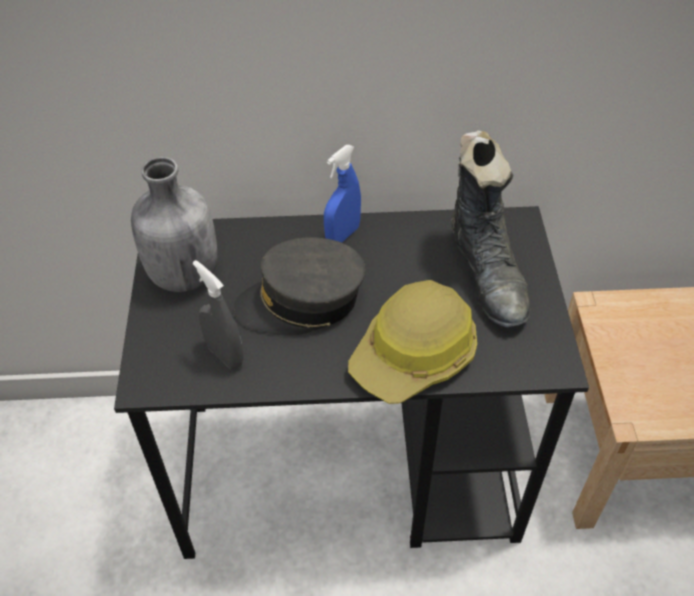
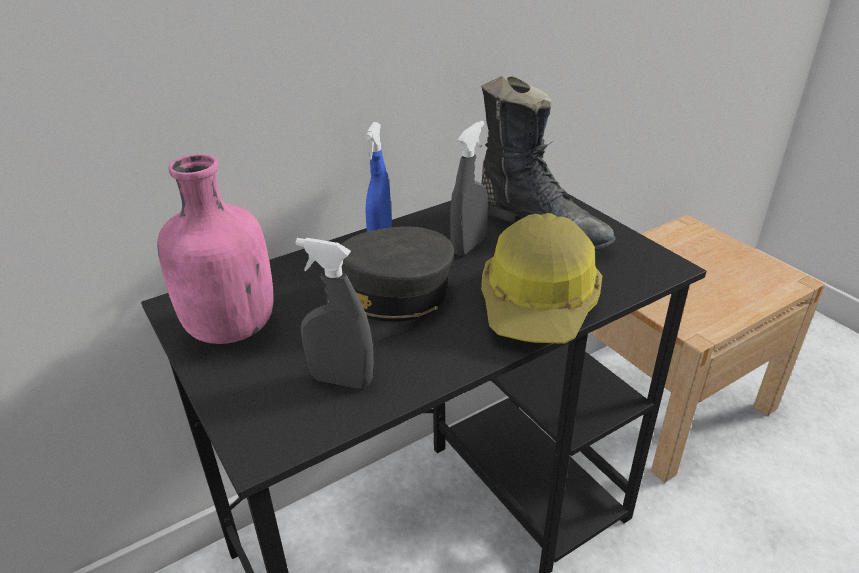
camera: 30 degrees left, 15 degrees down
grey bottle [131,157,217,292] -> pink bottle [157,154,273,344]
none -> grey spray bottle [450,121,488,256]

